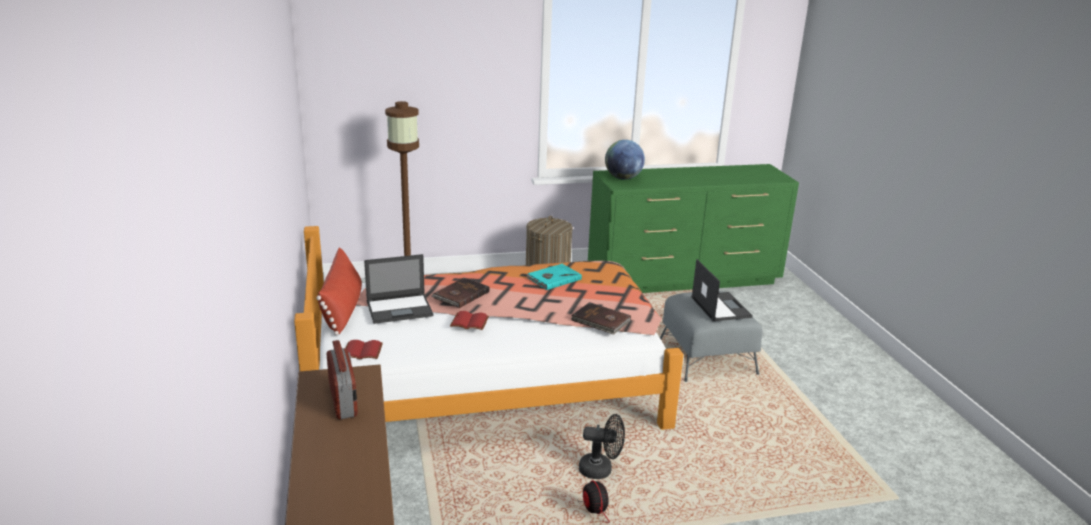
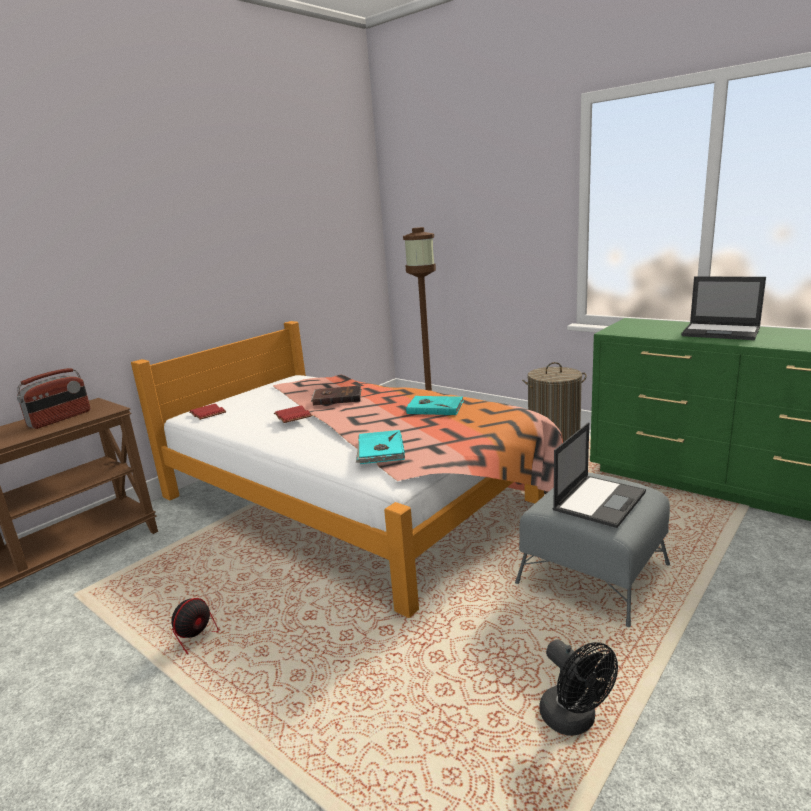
camera: 55 degrees right, 5 degrees down
red pillow [316,247,362,336] -> none
laptop [364,254,433,324] -> laptop moved to [681,276,766,340]
brown book [571,302,631,335] -> turquoise book [356,430,405,464]
black fan [579,414,625,479] -> black fan moved to [540,639,618,736]
globe [605,140,645,180] -> none

